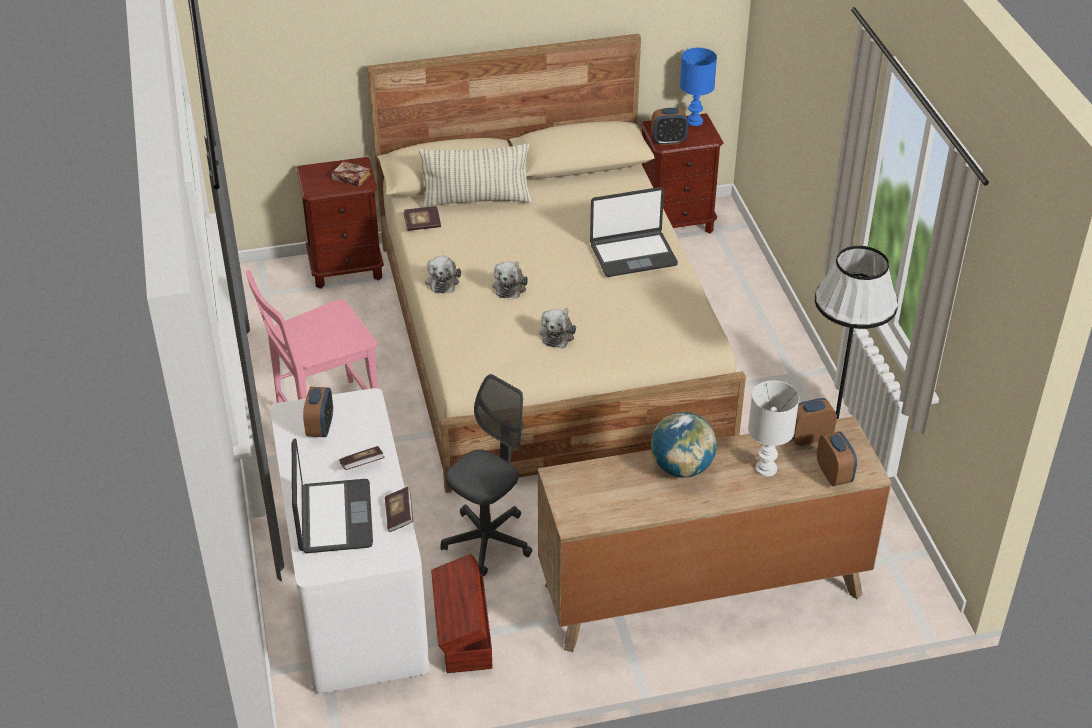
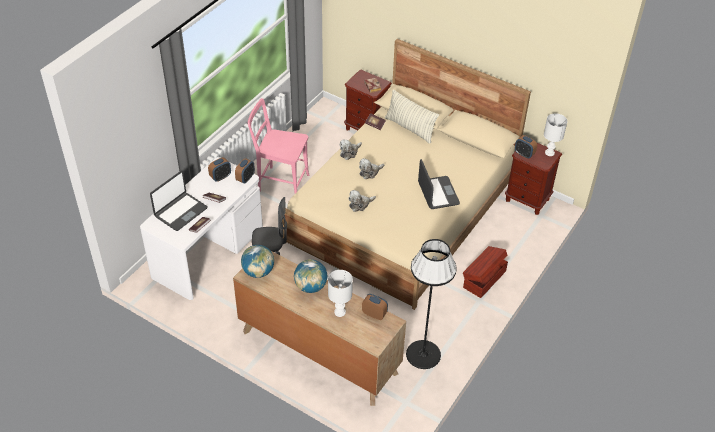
camera: 45 degrees right, 5 degrees up
brown storage box [431,554,492,673] -> brown storage box moved to [463,246,508,298]
laptop [590,187,678,277] -> laptop turned 135 degrees counterclockwise [418,159,460,209]
blue table lamp [680,48,717,126] -> white table lamp [544,113,567,156]
alarm clock [817,432,857,486] -> alarm clock moved to [235,158,255,183]
none -> globe [241,245,274,278]

